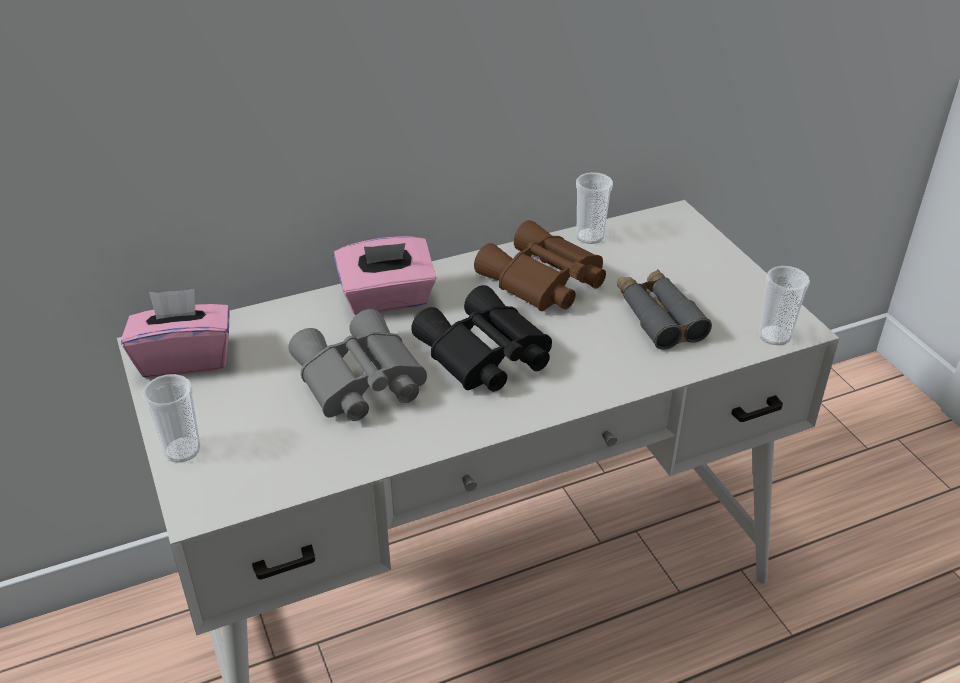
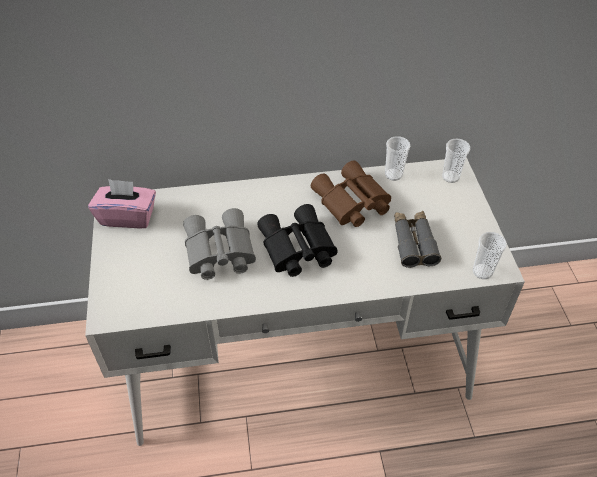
camera: 15 degrees right, 10 degrees up
cup [142,374,200,463] -> cup moved to [442,138,470,183]
pink tissue box [334,236,437,315] -> none

